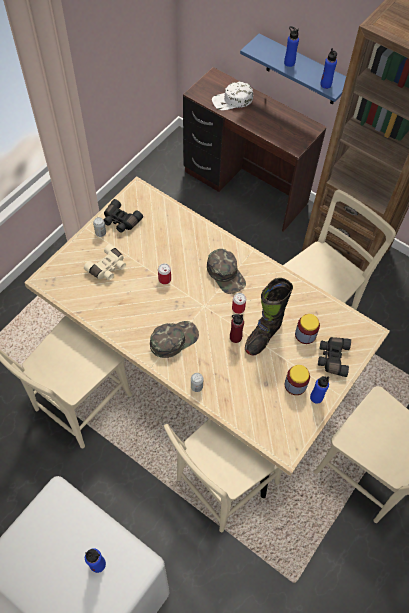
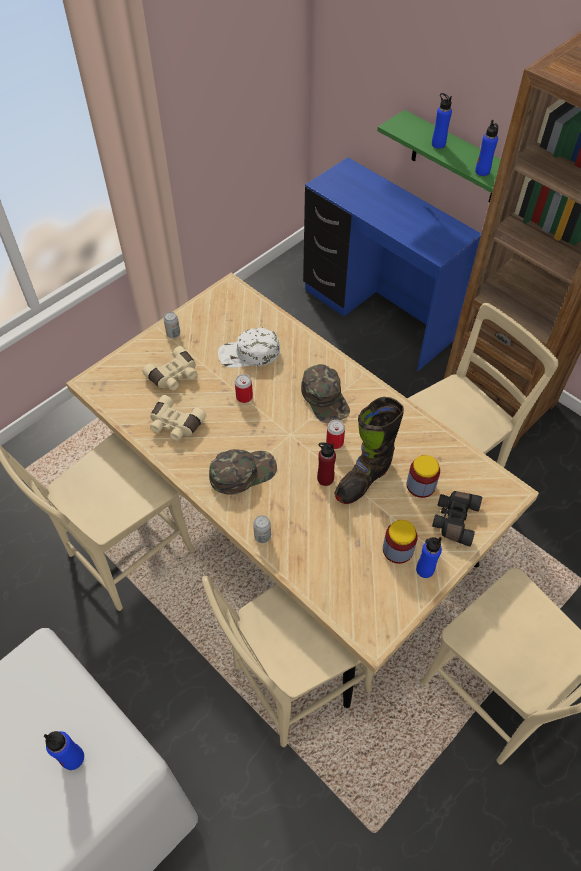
camera: 10 degrees right, 5 degrees down
black binoculars [103,199,143,233] -> none
brown desk [183,67,327,232] -> blue desk [303,157,481,371]
white cap [212,82,253,110] -> white cap moved to [218,327,280,368]
blue shelf [240,33,346,104] -> green shelf [377,110,501,203]
none -> beige binoculars [150,395,206,441]

